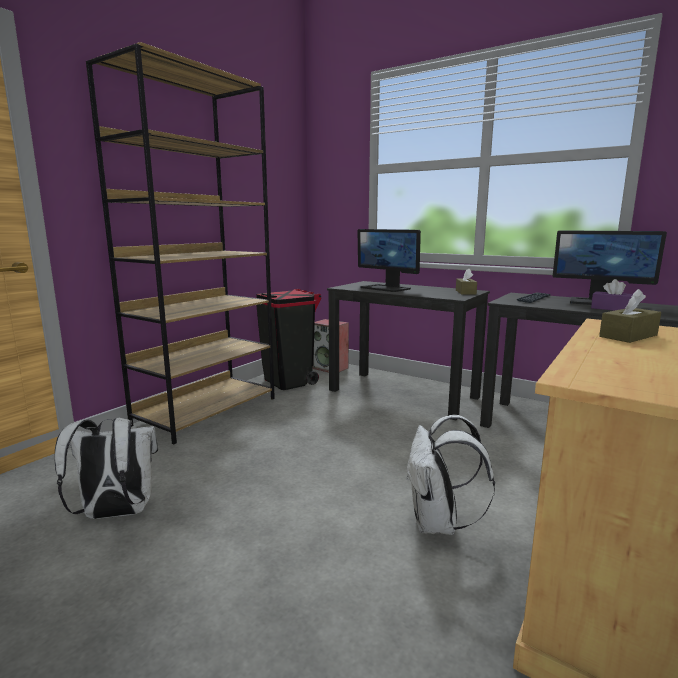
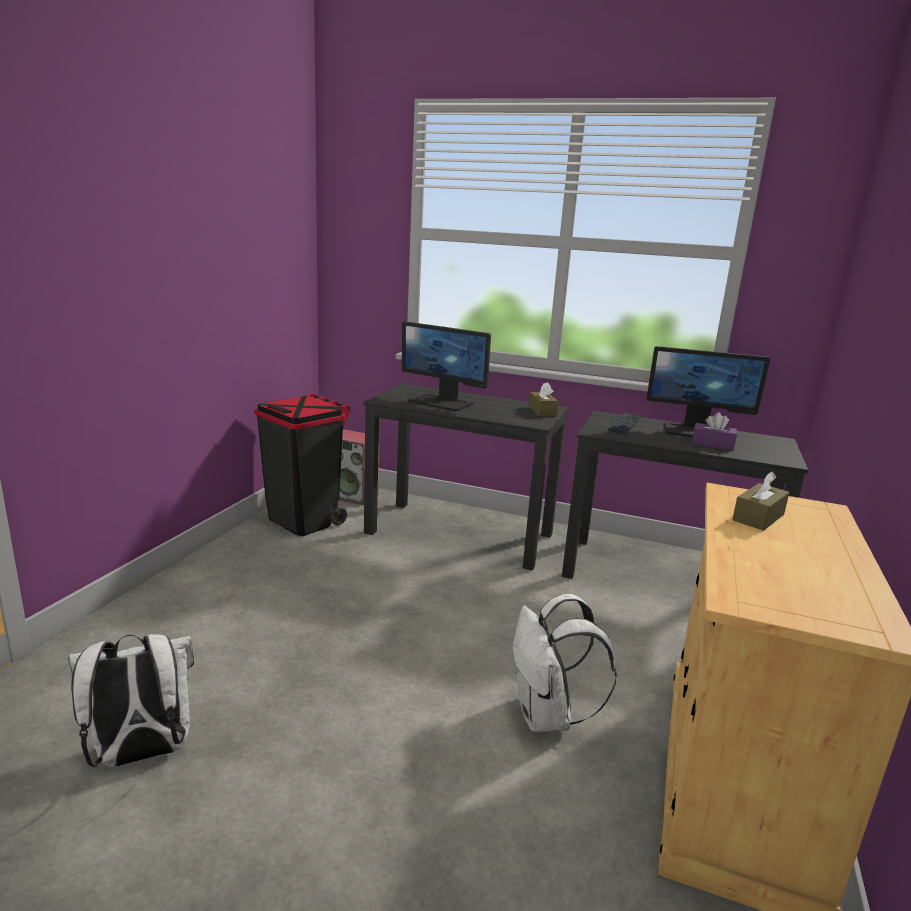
camera: 15 degrees left, 5 degrees up
brown bookcase [86,42,275,445] -> none

